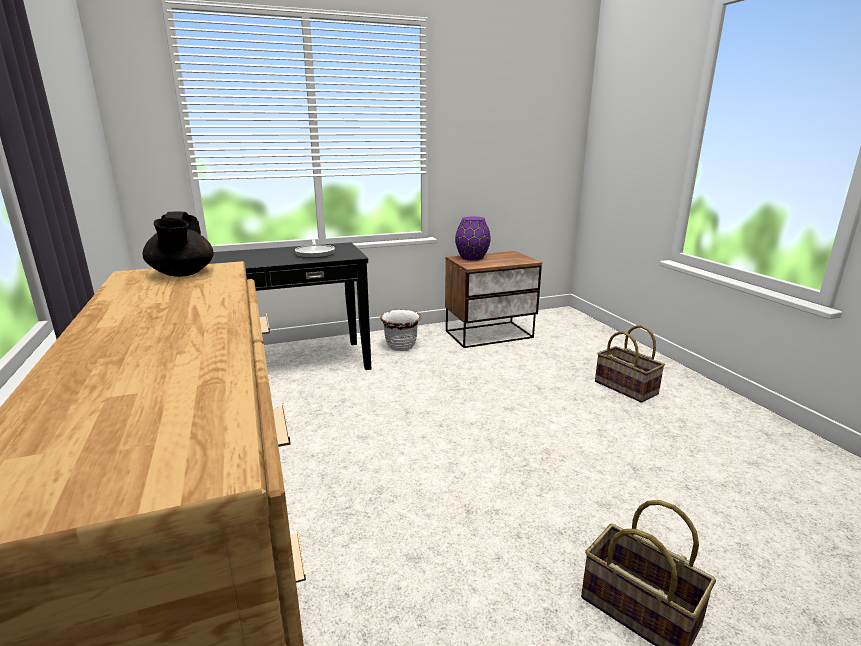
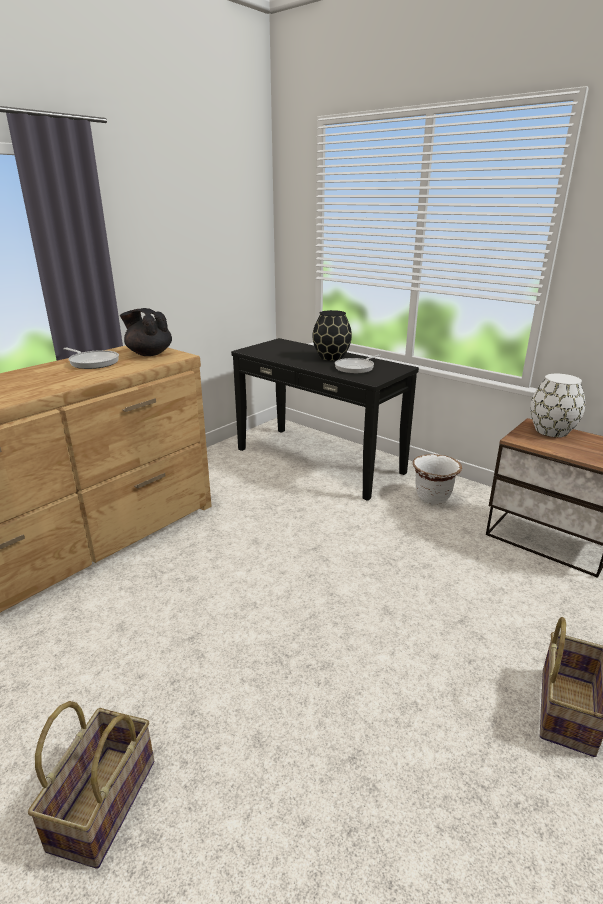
camera: 60 degrees right, 5 degrees up
black teapot [142,211,214,277] -> black teapot turned 75 degrees clockwise [120,308,172,356]
purple vase [455,216,491,261] -> white vase [530,374,585,437]
none -> frying pan [63,348,119,369]
none -> black vase [312,310,352,361]

